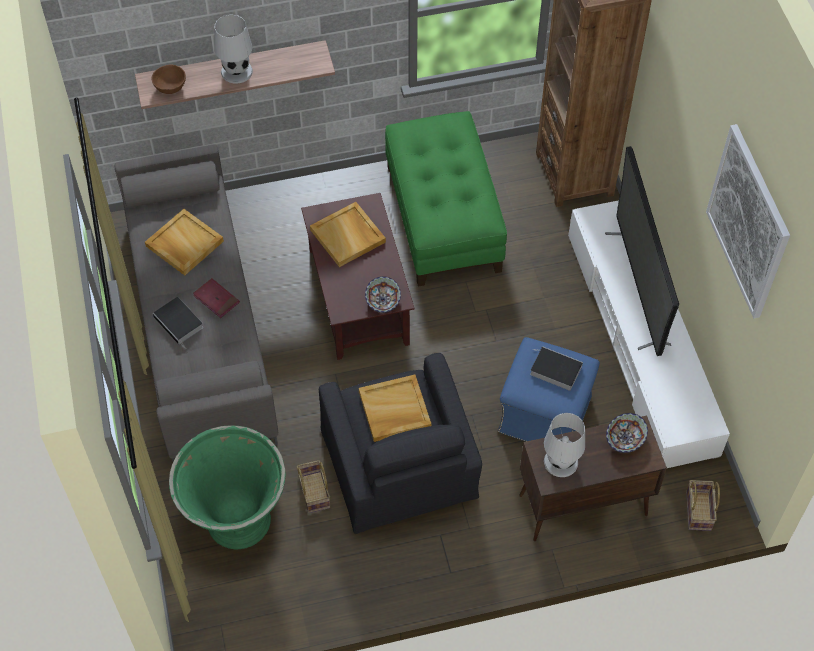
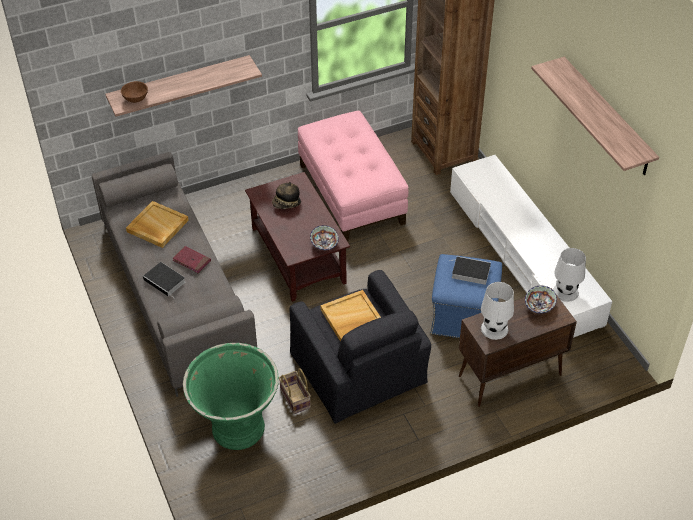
camera: 10 degrees left, 10 degrees down
white table lamp [215,14,253,84] -> white table lamp moved to [553,248,586,302]
beige tray [310,202,386,267] -> hat [272,182,301,209]
green ottoman [385,111,507,286] -> pink ottoman [298,111,408,241]
television [605,146,679,356] -> none
basket [686,480,720,531] -> none
picture [706,124,790,318] -> shelf [531,57,659,175]

